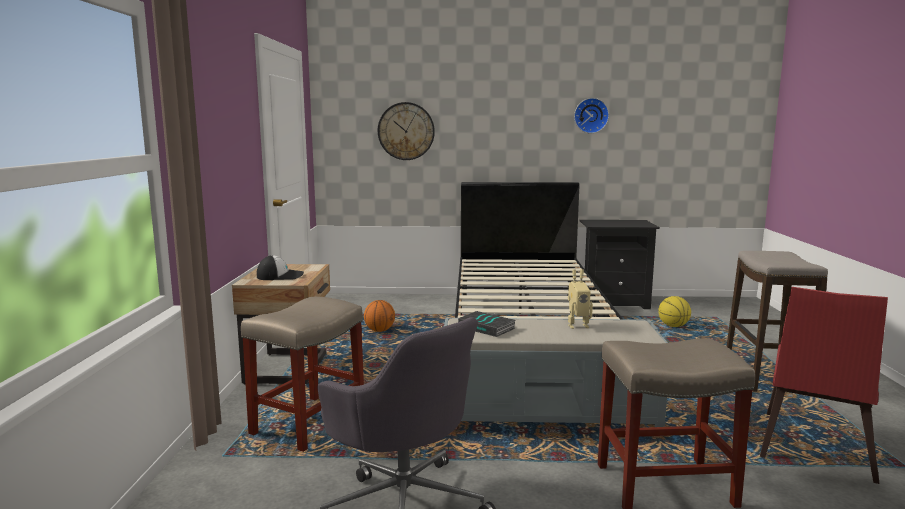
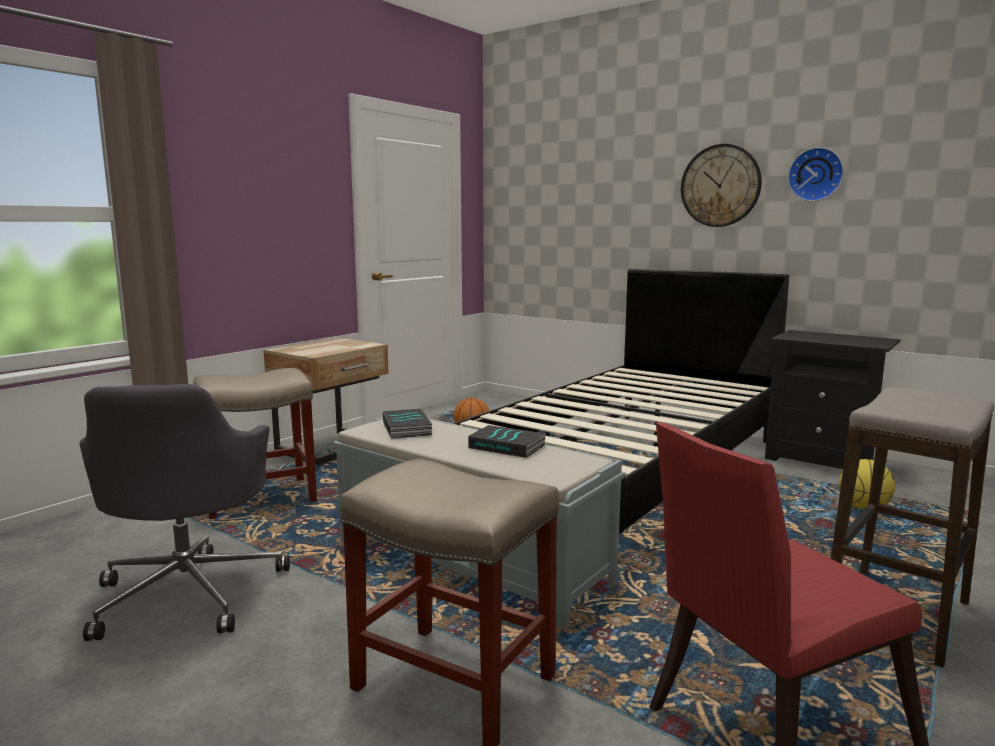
camera: 35 degrees right, 0 degrees up
cap [257,255,304,280] -> none
wall clock [378,102,435,160] -> wall clock moved to [681,144,762,227]
toy robot [568,269,593,329] -> book [468,425,546,458]

